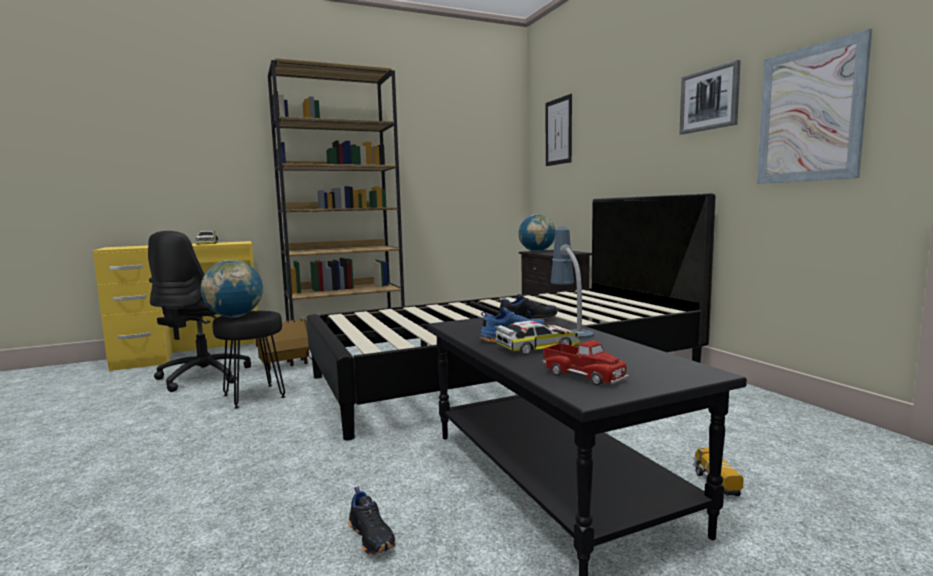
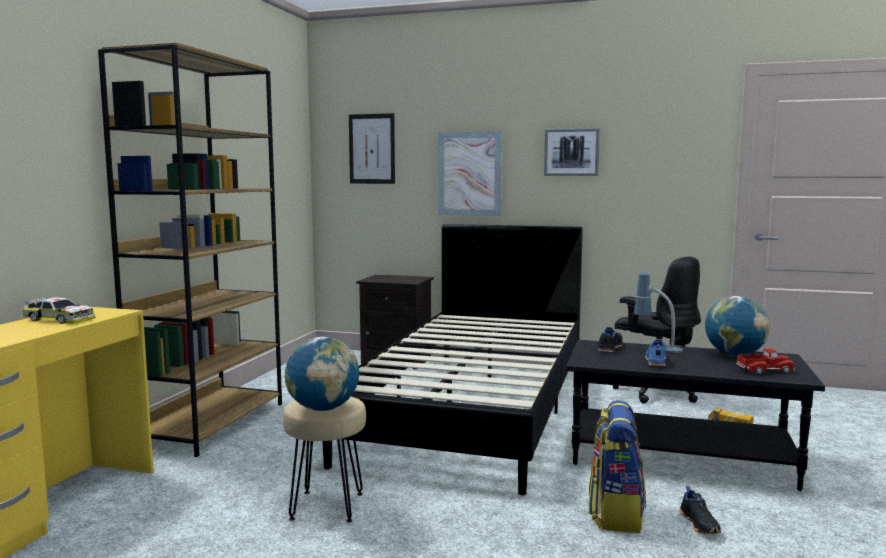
camera: 50 degrees left, 0 degrees up
black office chair [148,231,251,392] -> black office chair moved to [613,257,701,404]
black stool [212,311,285,409] -> beige stool [283,397,366,523]
toy house [256,319,312,370] -> none
black shoe [348,486,396,555] -> black shoe turned 75 degrees clockwise [679,486,721,534]
toy car [495,321,580,355] -> none
globe [518,214,555,252] -> globe moved to [705,296,770,356]
picture [757,29,872,184] -> picture moved to [438,131,502,216]
none -> backpack [588,400,646,533]

